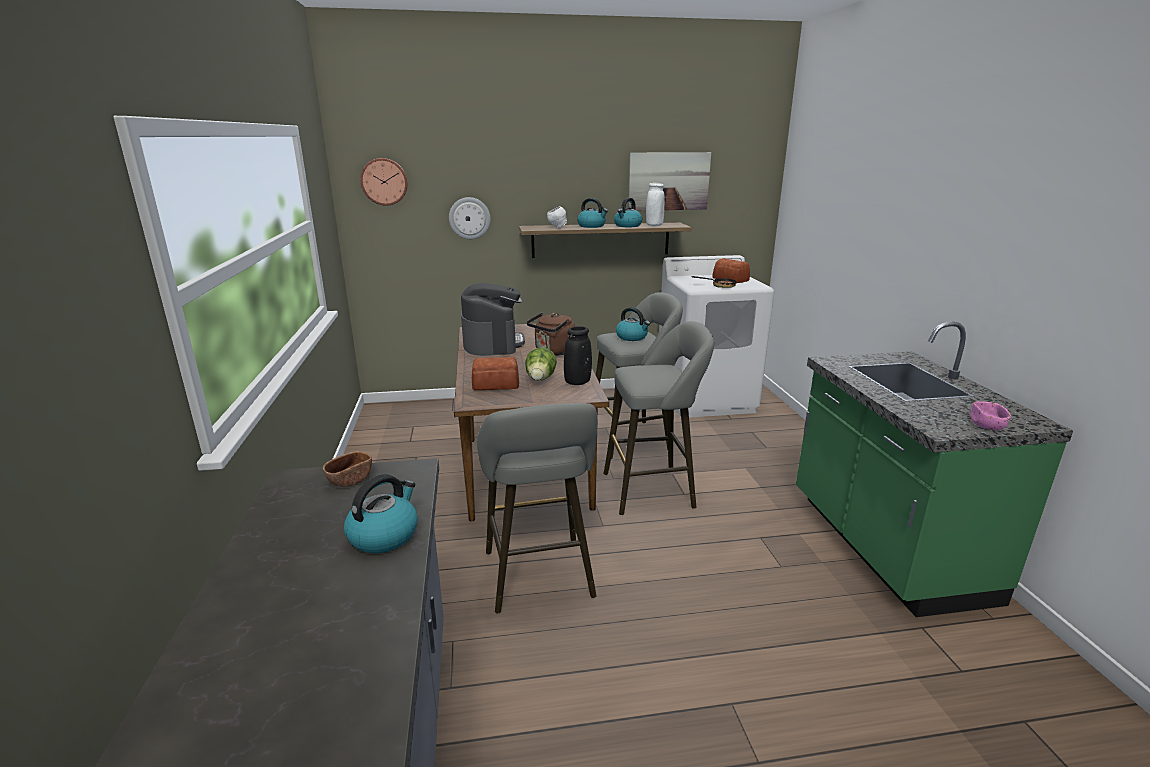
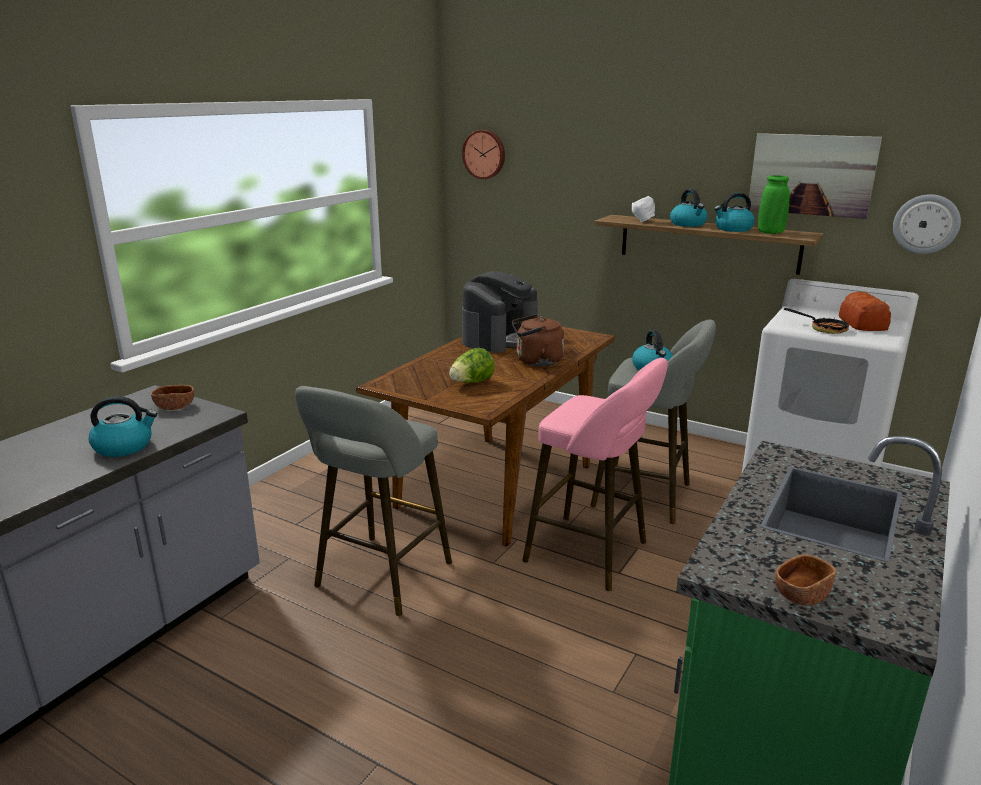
camera: 40 degrees right, 0 degrees up
wall clock [449,197,491,239] -> wall clock moved to [893,194,961,254]
bread [472,357,519,390] -> none
black vase [564,326,592,385] -> none
grey stool [604,321,714,515] -> pink stool [522,358,668,591]
white vase [646,183,665,226] -> green vase [758,175,790,234]
pink bowl [970,401,1011,430] -> brown bowl [775,554,837,606]

